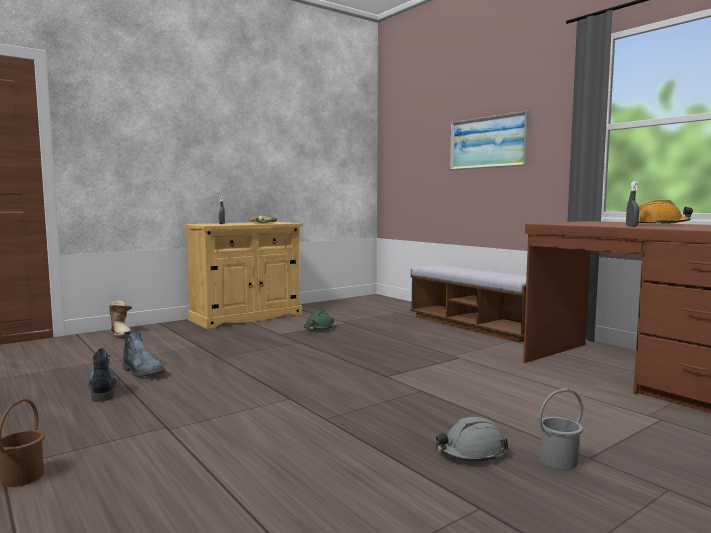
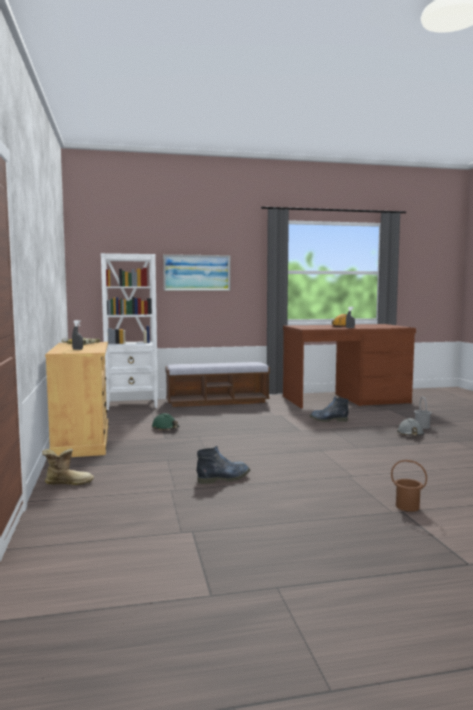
camera: 65 degrees left, 0 degrees up
boot [88,348,117,402] -> boot moved to [310,397,349,422]
none -> white bookcase [101,253,158,410]

